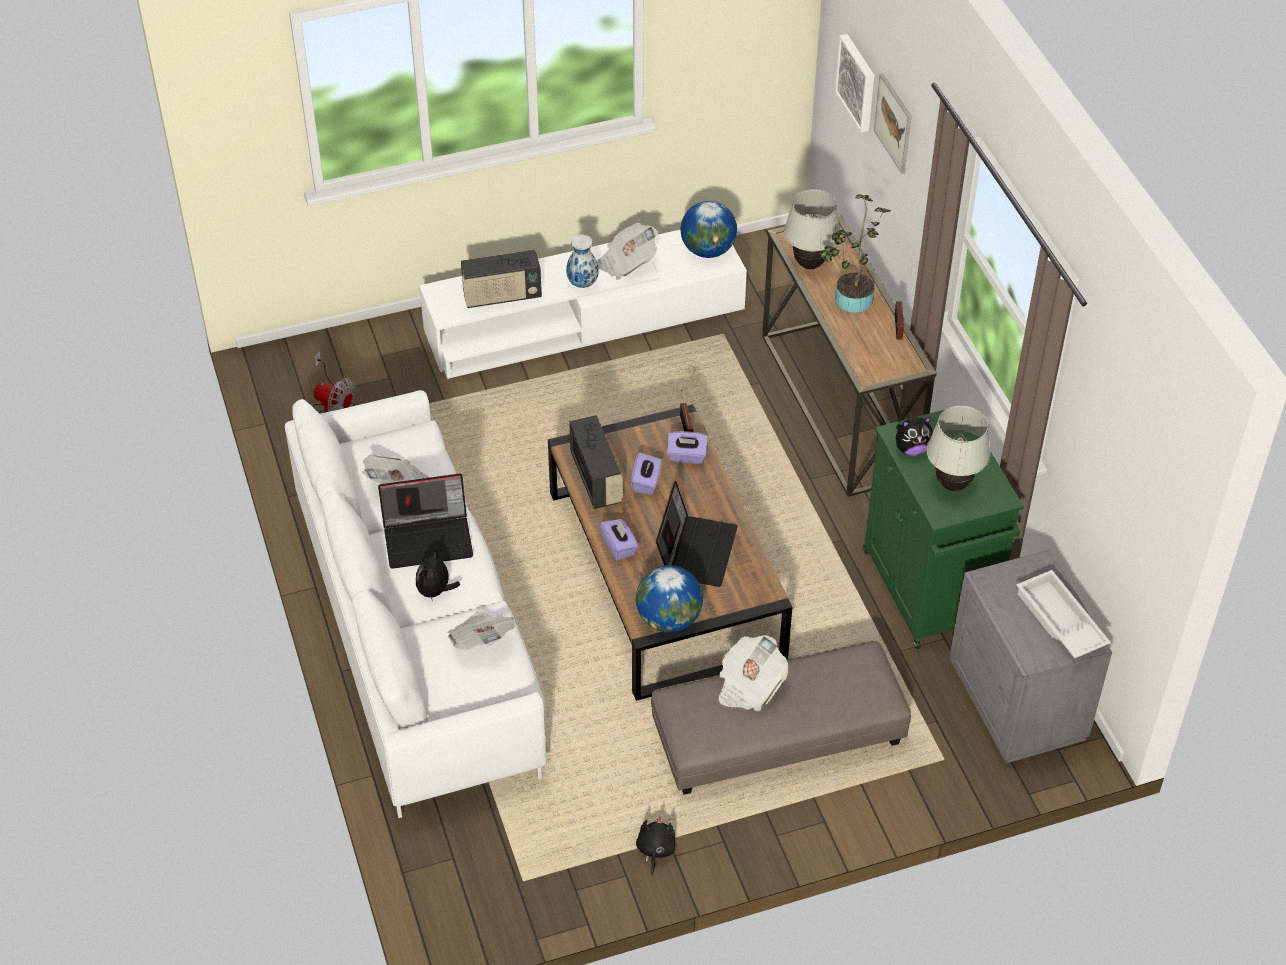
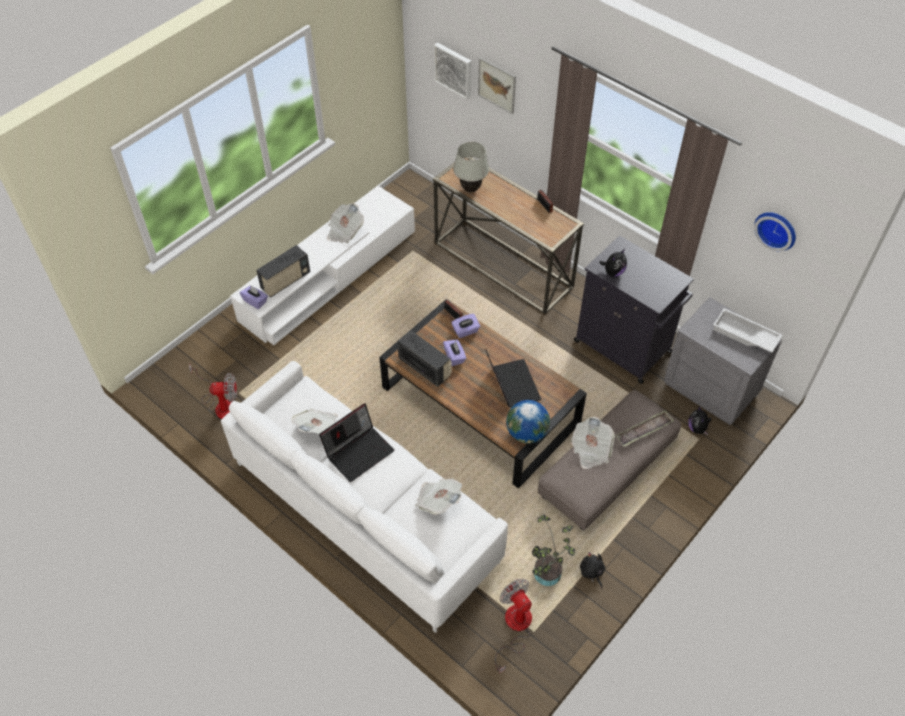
camera: 30 degrees left, 5 degrees up
plush toy [416,549,460,601] -> plush toy moved to [688,406,712,435]
vase [566,235,599,288] -> none
purple tissue box [599,519,638,561] -> purple tissue box moved to [240,286,268,309]
globe [681,201,737,258] -> none
potted plant [819,194,891,313] -> potted plant moved to [532,515,575,586]
green cabinet [863,405,1024,649] -> black cabinet [574,235,694,384]
white table lamp [926,406,990,491] -> none
none -> fan [495,579,532,673]
none -> tray [615,410,674,447]
none -> wall clock [754,212,796,251]

